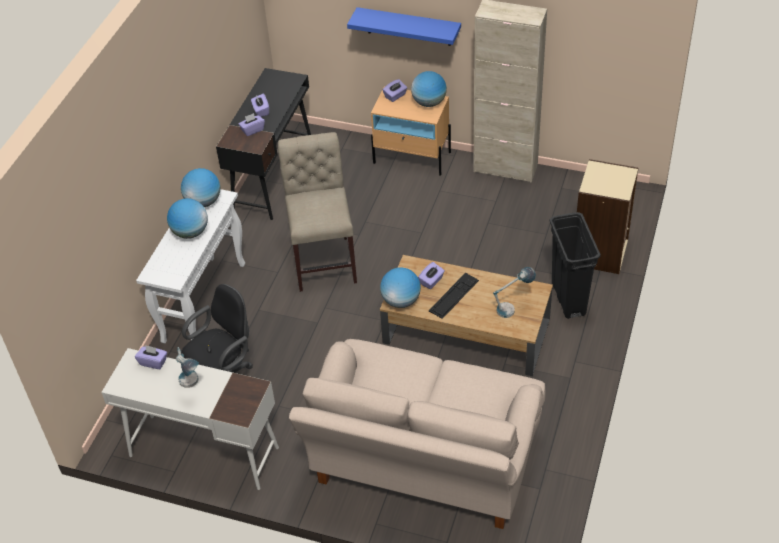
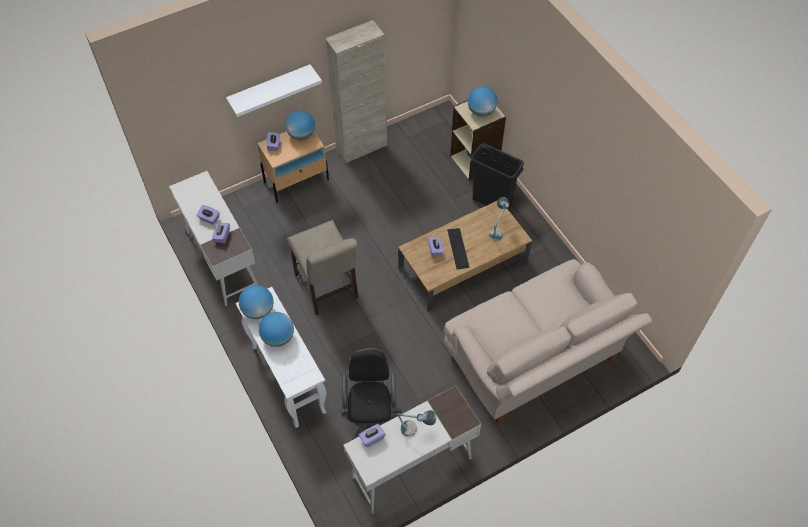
camera: 50 degrees left, 10 degrees up
black desk [216,68,311,220] -> white desk [169,171,258,306]
beige chair [278,132,357,292] -> beige chair turned 150 degrees counterclockwise [287,220,359,315]
blue shelf [347,7,461,46] -> white shelf [226,64,322,117]
globe [380,267,421,308] -> globe moved to [468,86,497,117]

